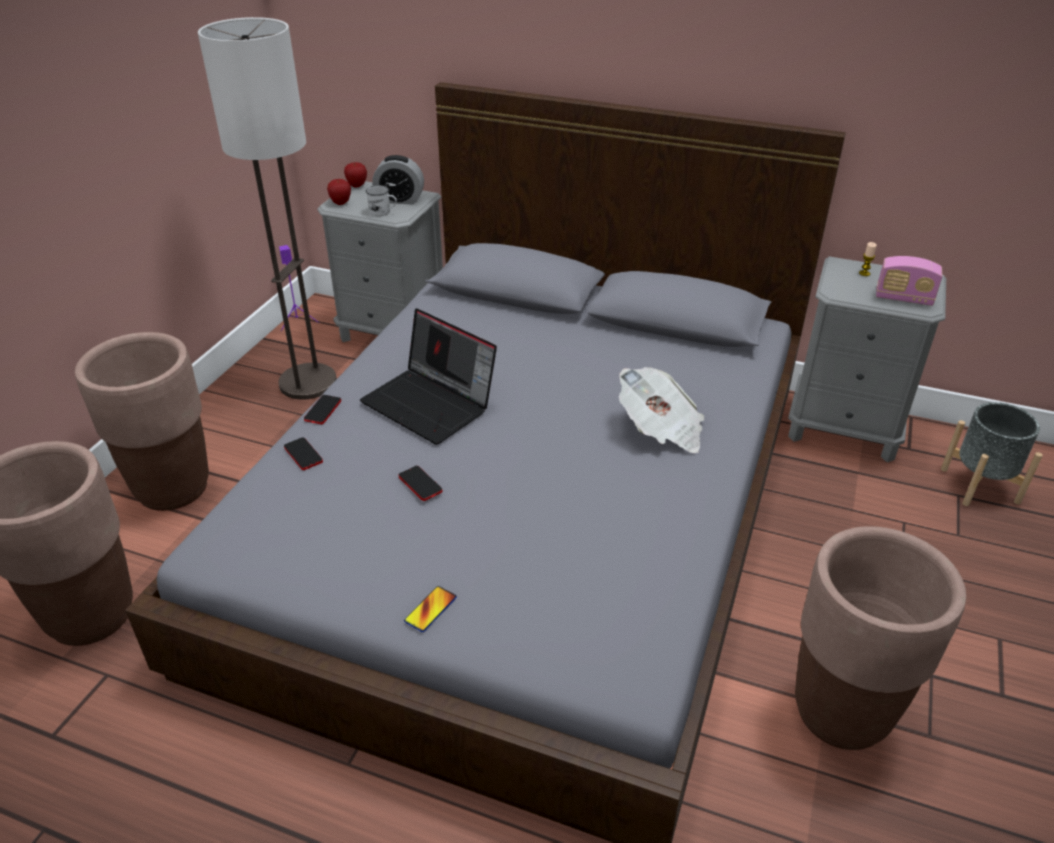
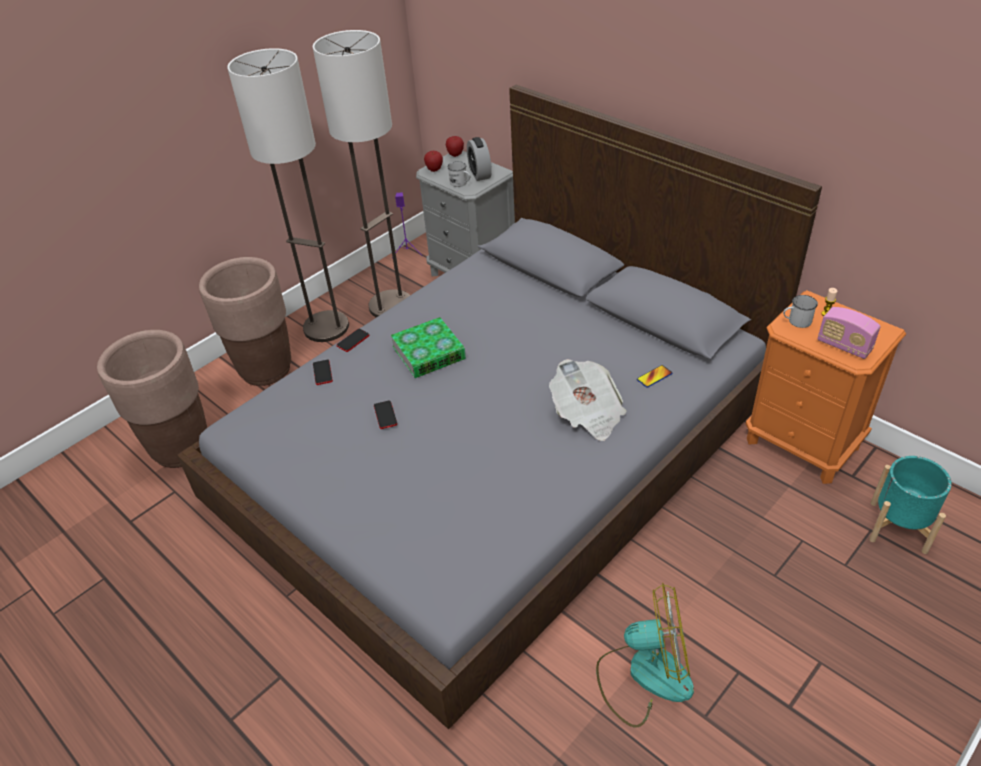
camera: 25 degrees right, 5 degrees up
laptop [360,308,497,445] -> book [391,317,466,378]
alarm clock [372,155,424,204] -> alarm clock turned 45 degrees clockwise [467,137,492,181]
phone [404,586,457,632] -> phone moved to [637,365,672,388]
grey nightstand [788,256,946,462] -> orange nightstand [746,290,906,484]
brown planter [795,526,966,750] -> fan [596,583,694,728]
grey planter [941,402,1043,506] -> turquoise planter [869,456,952,554]
none -> floor lamp [227,48,349,342]
none -> white mug [783,295,818,328]

